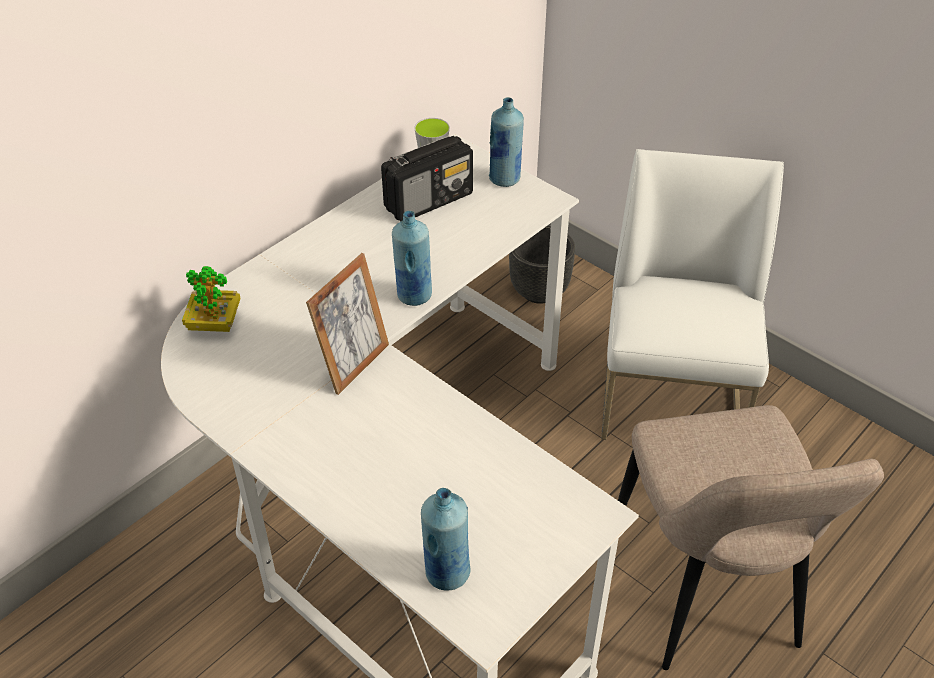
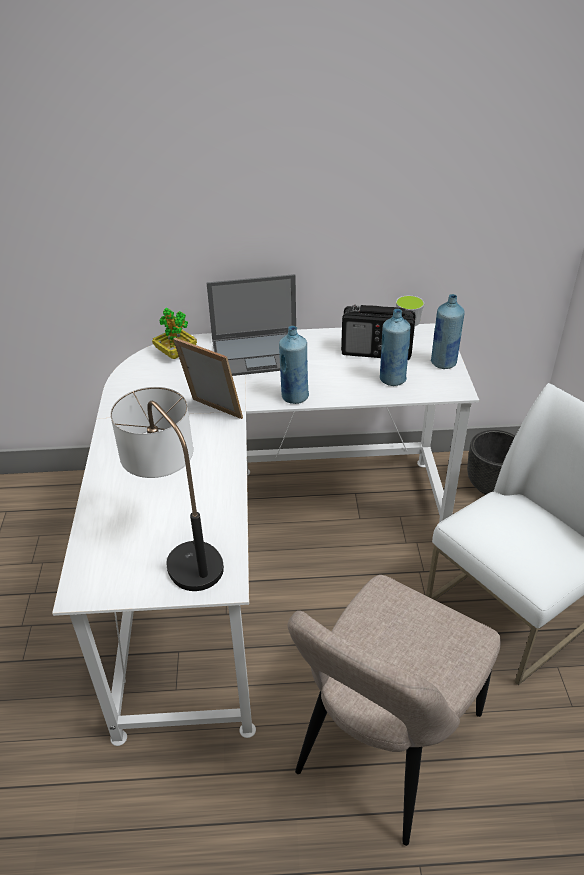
camera: 45 degrees right, 5 degrees down
picture frame [306,253,389,395] -> picture frame turned 135 degrees counterclockwise [173,338,243,419]
blue bottle [421,488,471,591] -> blue bottle moved to [380,309,411,386]
none -> table lamp [110,387,224,591]
none -> laptop [207,274,296,376]

